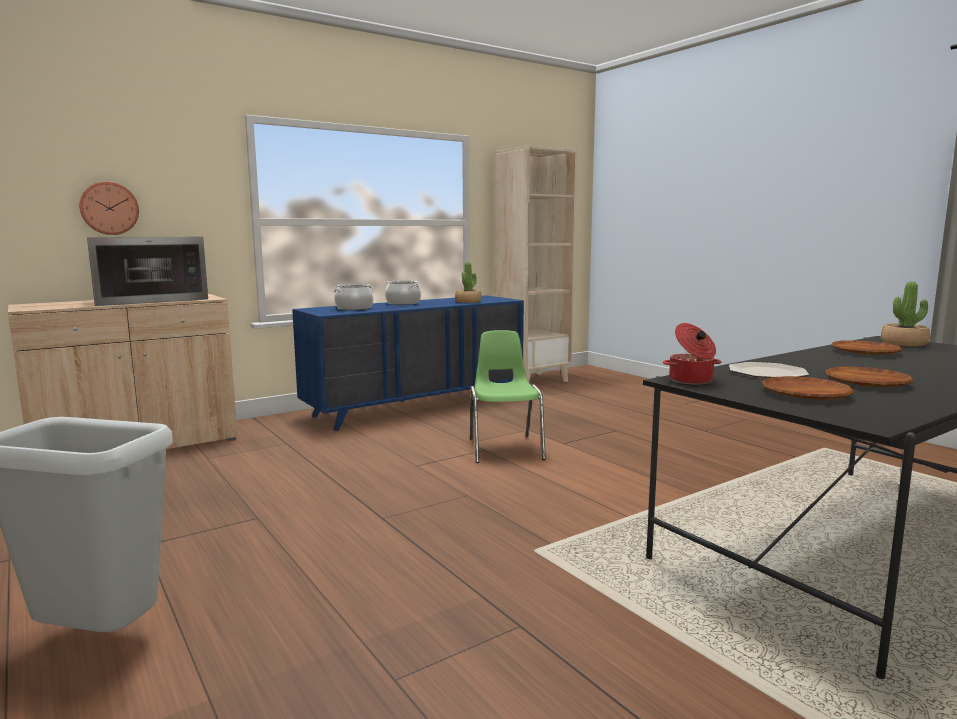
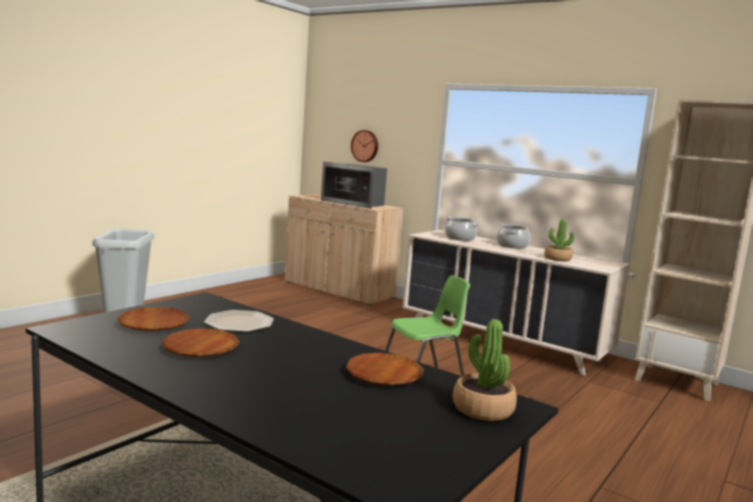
camera: 70 degrees right, 0 degrees up
blue dresser [292,295,524,431] -> beige dresser [402,230,630,375]
cooking pot [663,323,721,385] -> none

